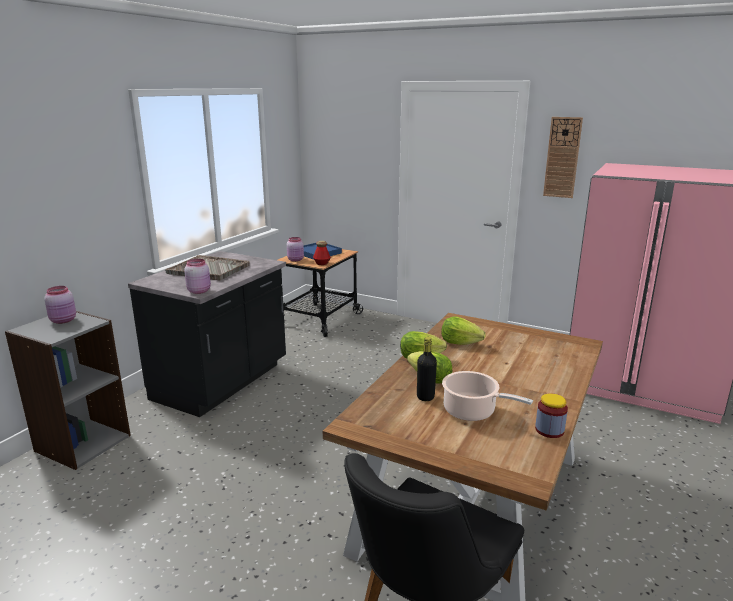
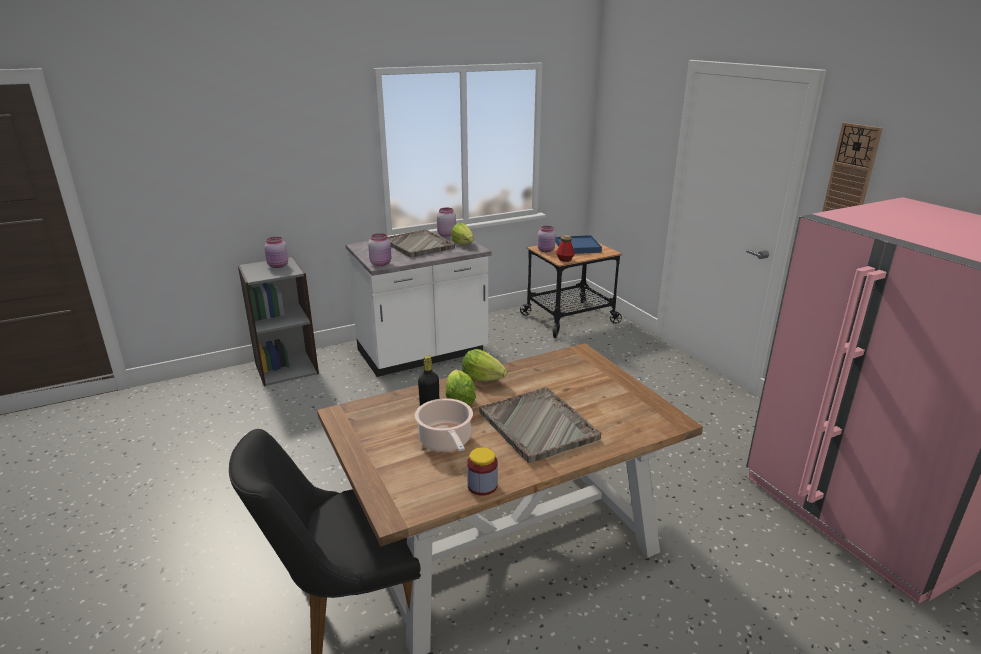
camera: 35 degrees right, 5 degrees up
black counter [128,251,286,417] -> white counter [346,231,491,377]
lettuce [441,316,486,345] -> lettuce moved to [451,223,473,245]
none -> pink jar [437,208,456,236]
none -> grey tray [479,387,602,463]

